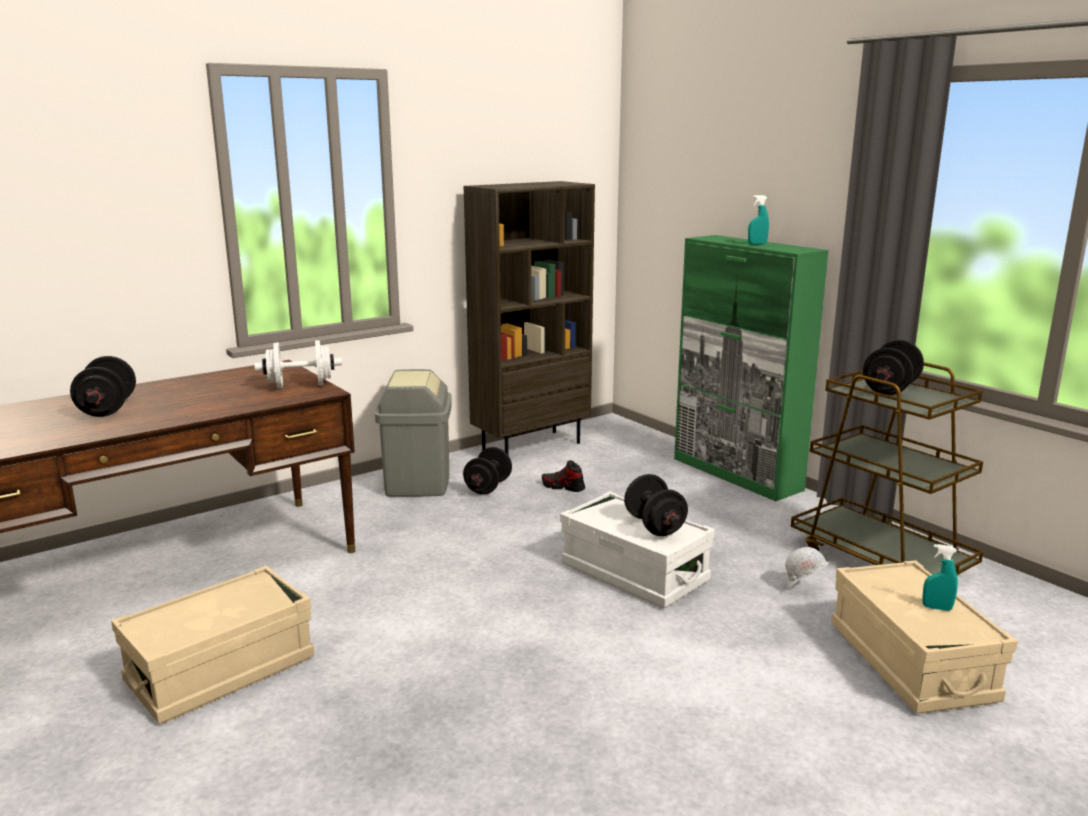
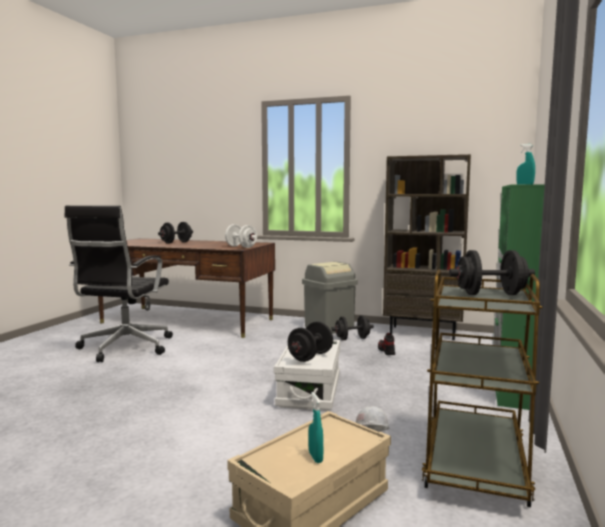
camera: 55 degrees right, 10 degrees down
beige storage box [111,566,314,724] -> black office chair [64,205,173,362]

